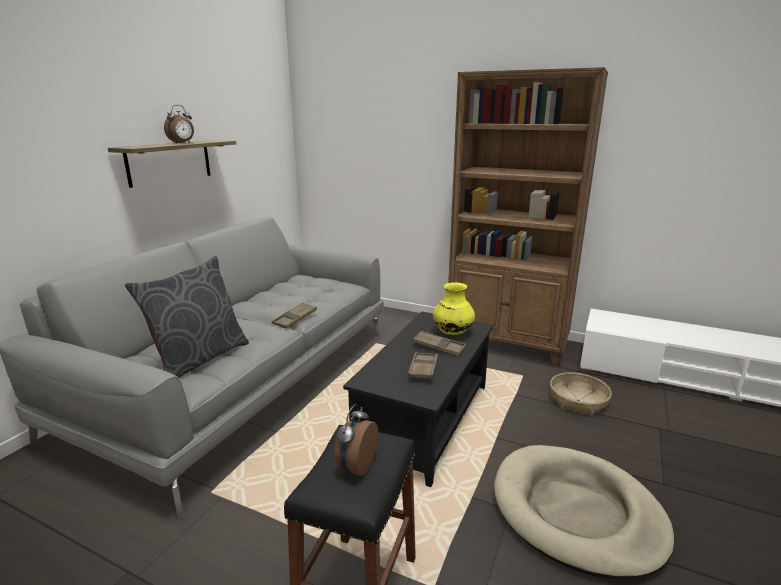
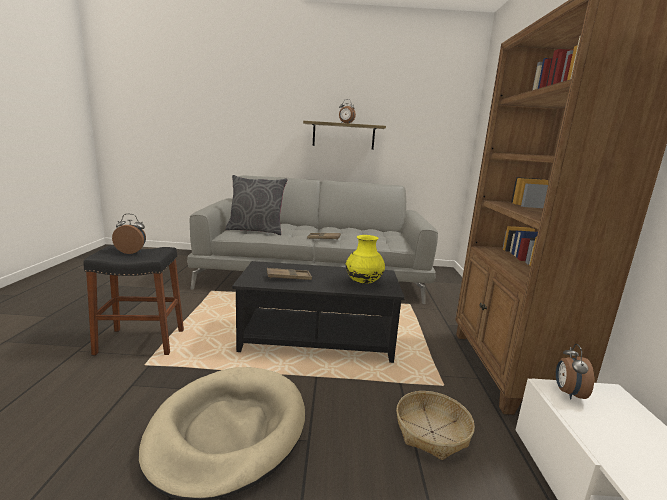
camera: 65 degrees right, 5 degrees down
brown tray [413,331,466,356] -> none
none -> alarm clock [556,344,594,400]

